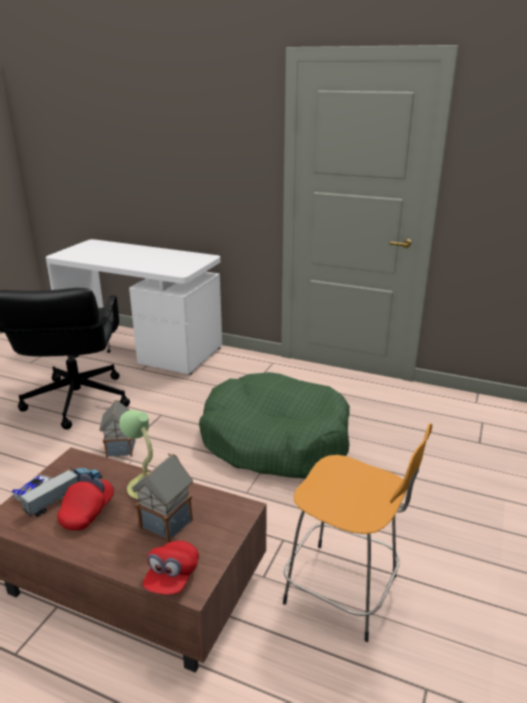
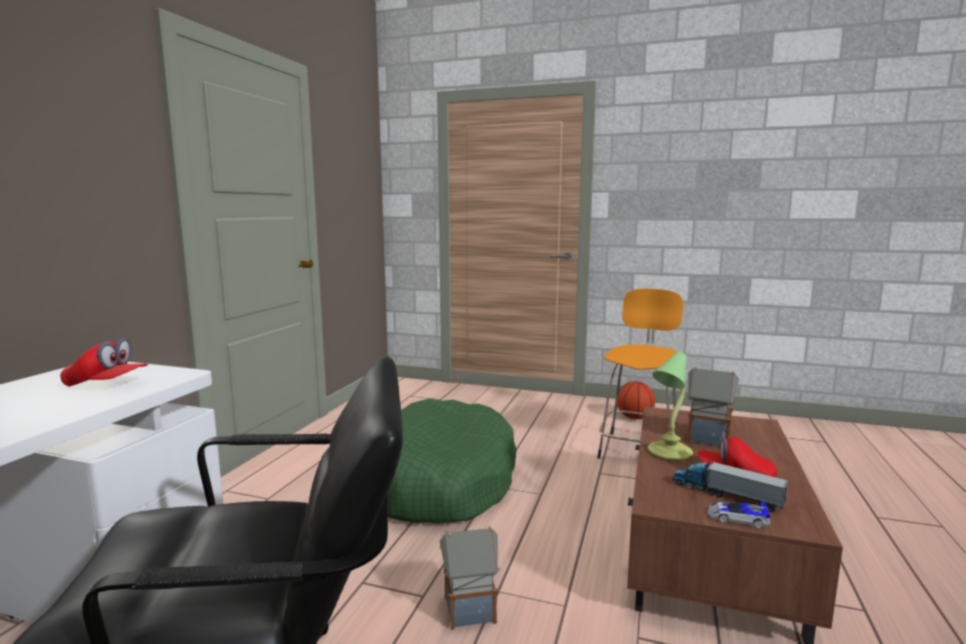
camera: 95 degrees left, 15 degrees down
red cap [143,541,199,594] -> red cap moved to [60,338,148,387]
none -> basketball [617,381,655,419]

